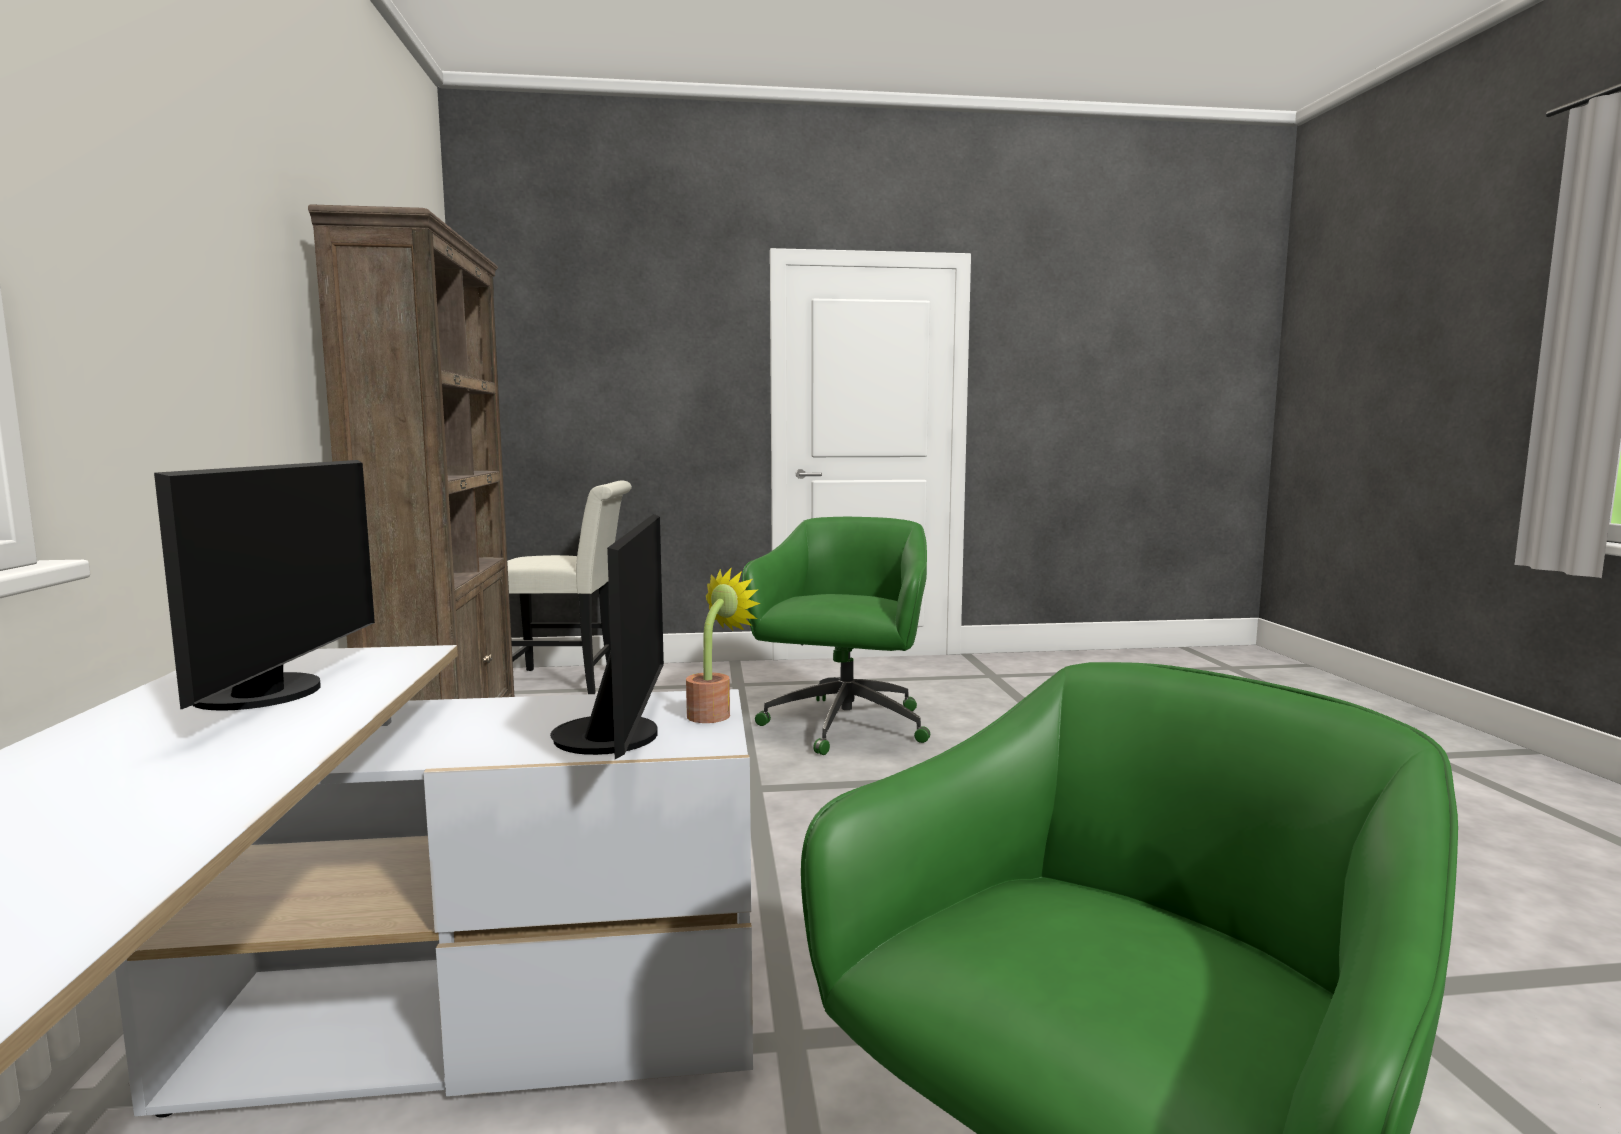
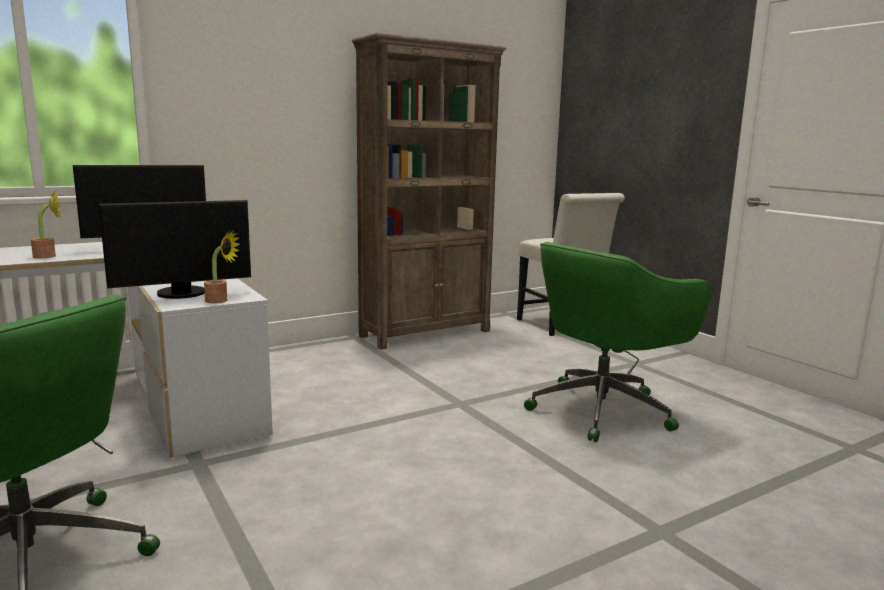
camera: 65 degrees right, 5 degrees up
green office chair [742,517,930,755] -> green office chair turned 150 degrees clockwise [524,242,711,442]
none -> potted plant [31,189,61,259]

